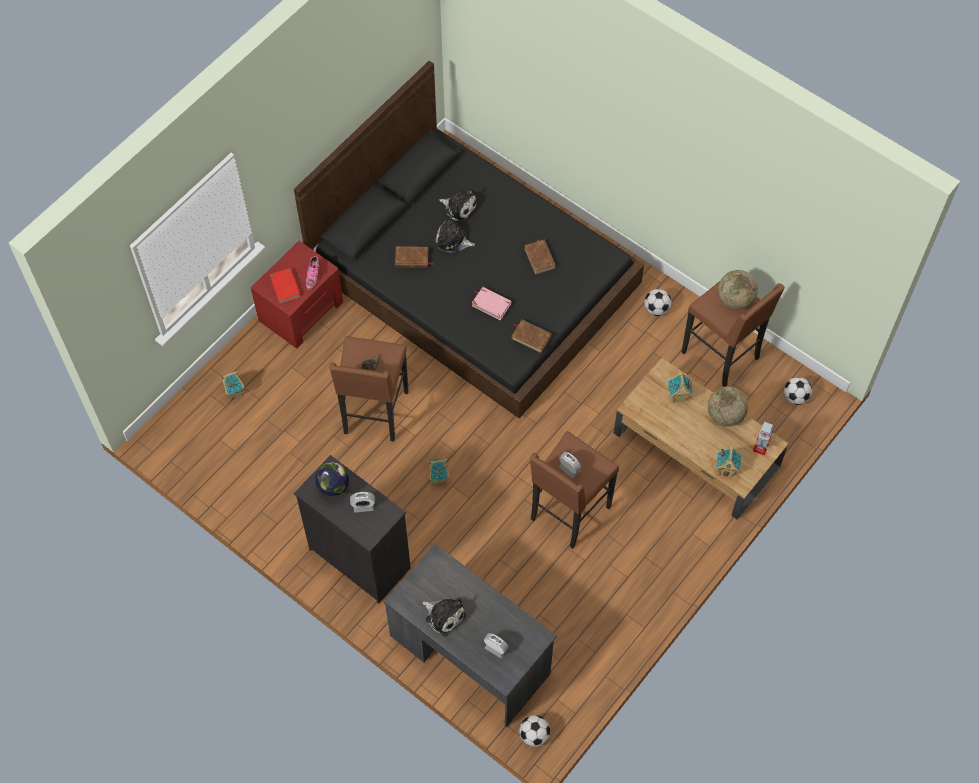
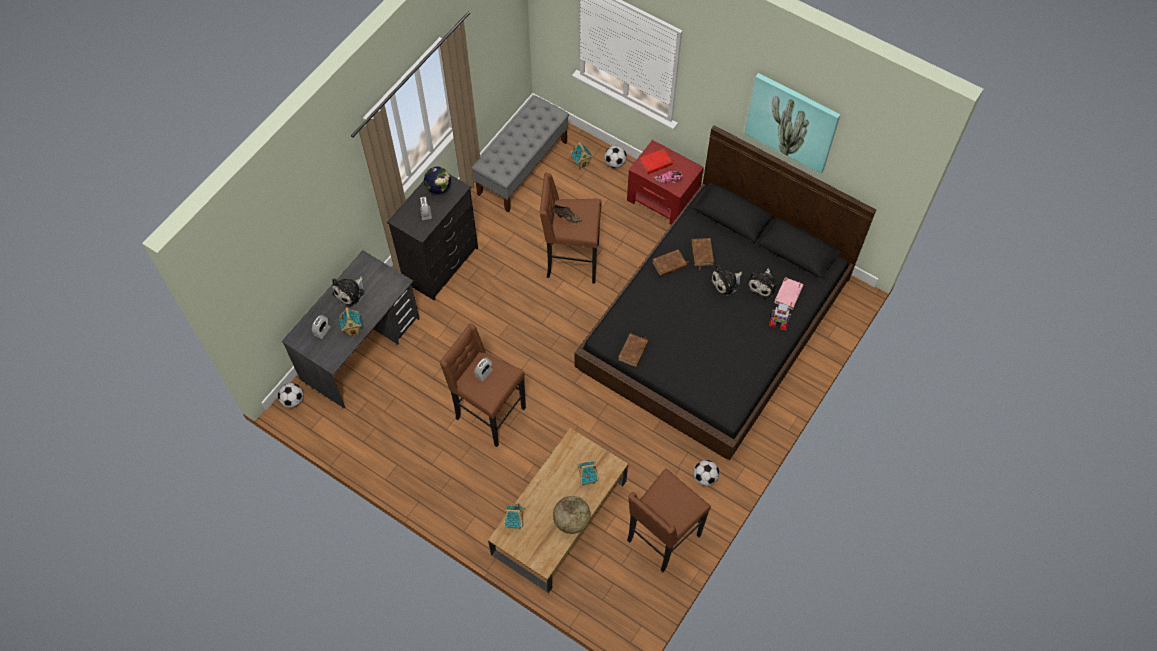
camera: 85 degrees right, 0 degrees up
toy house [427,458,449,484] -> toy house moved to [339,307,362,336]
plush toy [435,215,475,253] -> plush toy turned 135 degrees counterclockwise [710,265,742,296]
pink book [472,287,512,320] -> pink book moved to [774,277,803,310]
brown book [524,240,556,274] -> brown book moved to [653,249,689,277]
globe [718,270,758,310] -> none
toy robot [753,420,773,456] -> toy robot moved to [769,303,791,330]
football [784,377,812,405] -> football moved to [604,146,627,168]
none -> grey bench [471,96,569,213]
none -> picture [744,73,841,173]

